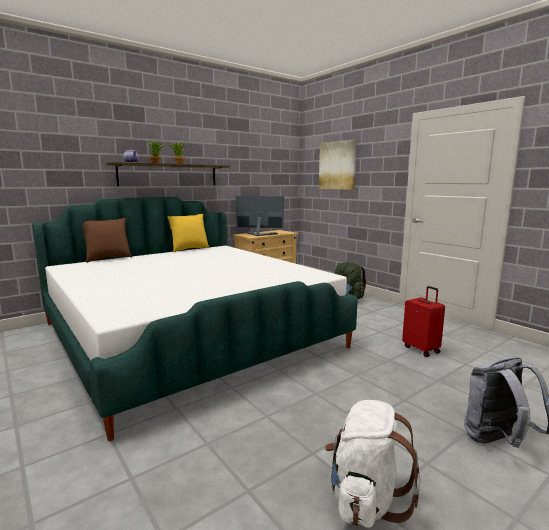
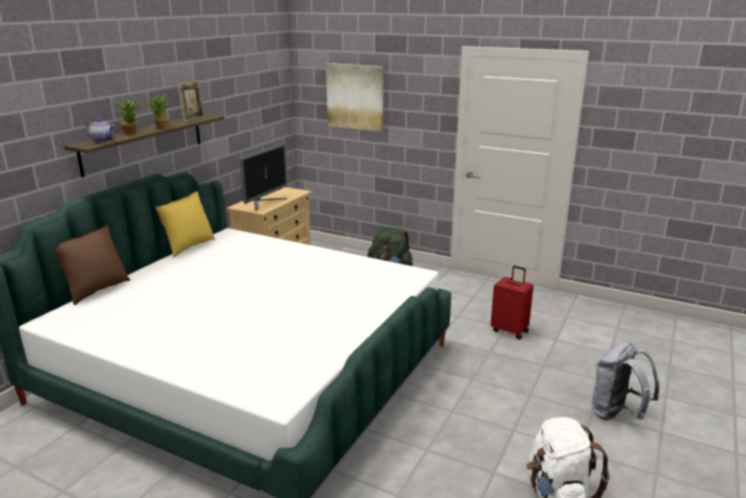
camera: 25 degrees left, 10 degrees up
monitor [236,196,284,236] -> monitor turned 135 degrees clockwise [240,144,287,212]
none -> picture frame [178,81,204,122]

